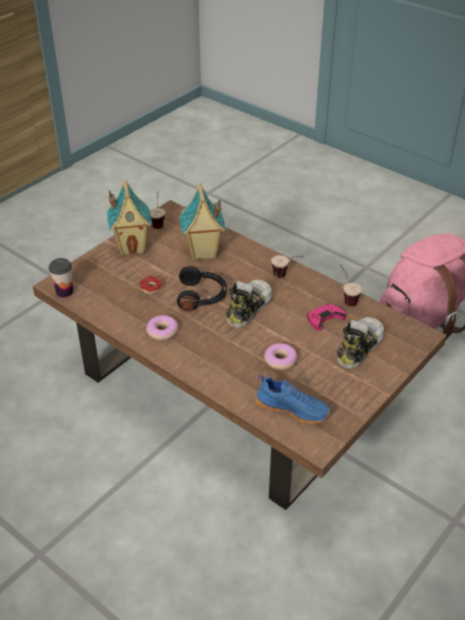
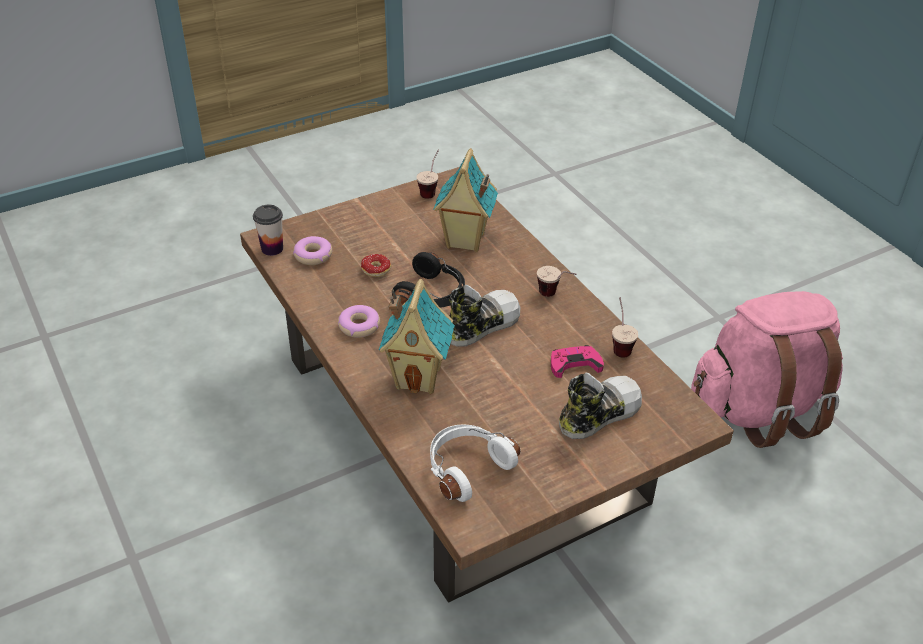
camera: 20 degrees right, 0 degrees up
toy house [107,180,152,256] -> toy house moved to [379,279,455,394]
blue shoe [256,374,331,424] -> white headphones [430,424,520,502]
donut [264,343,298,370] -> donut moved to [293,236,332,265]

